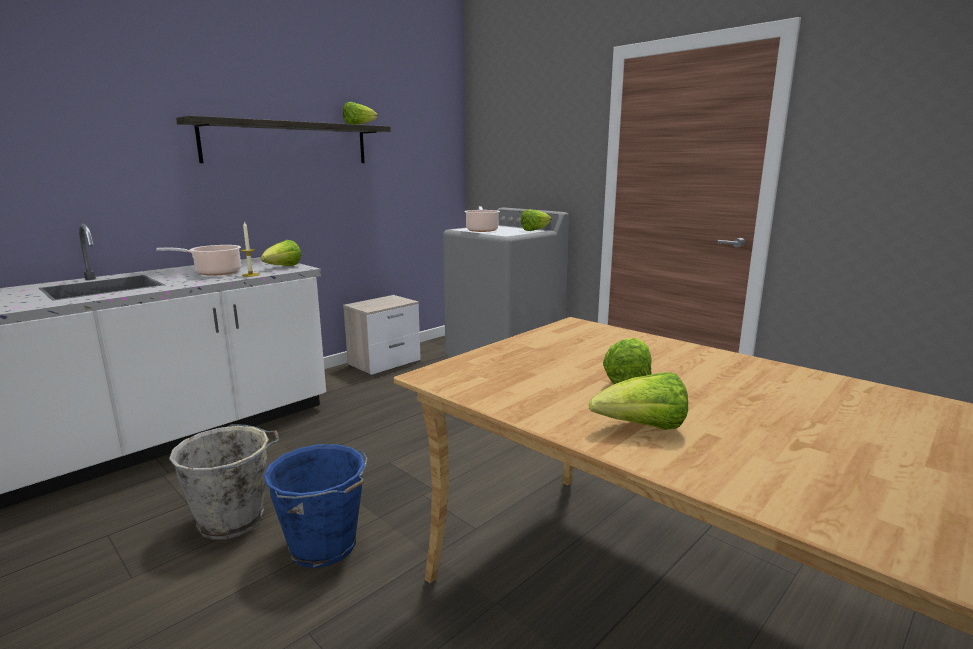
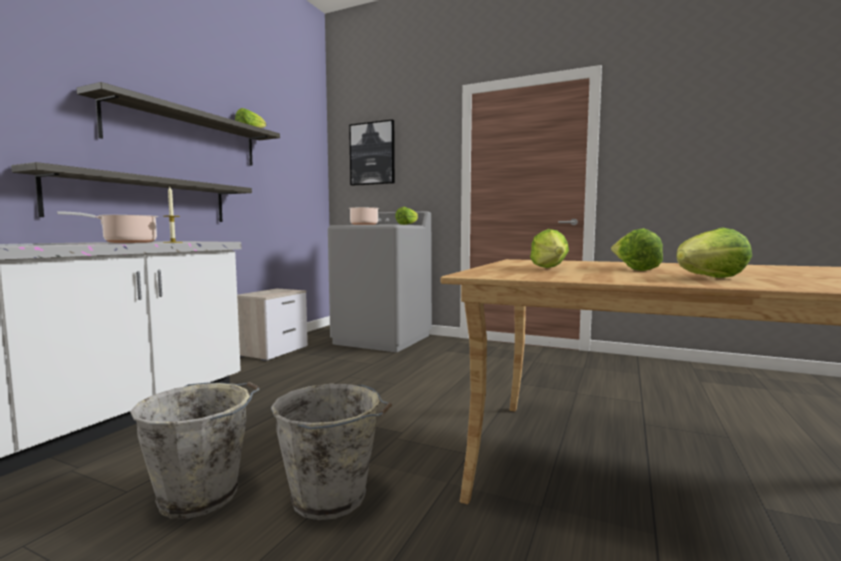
camera: 20 degrees left, 10 degrees down
lettuce [261,240,302,266] -> lettuce moved to [530,229,569,268]
blue bucket [264,444,368,568] -> grey bucket [271,384,392,520]
none -> shelf [11,162,252,222]
none -> picture [349,120,395,186]

